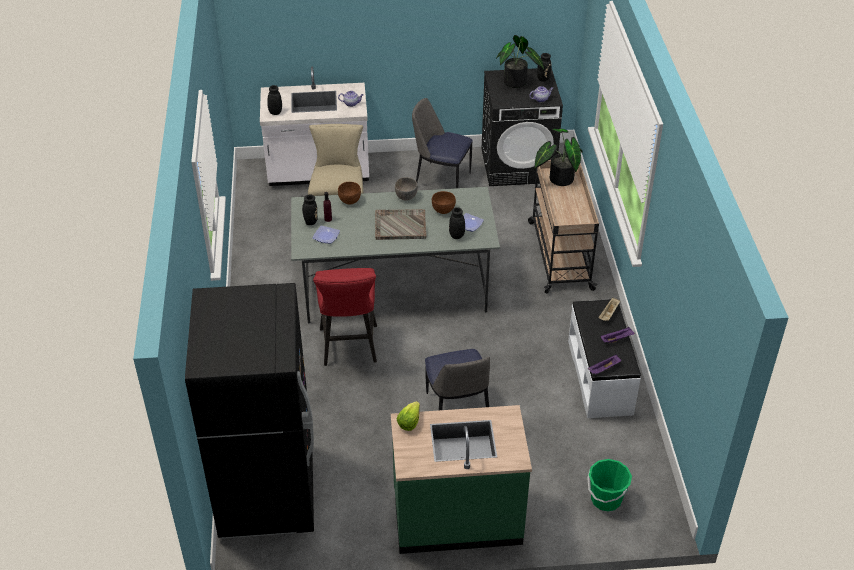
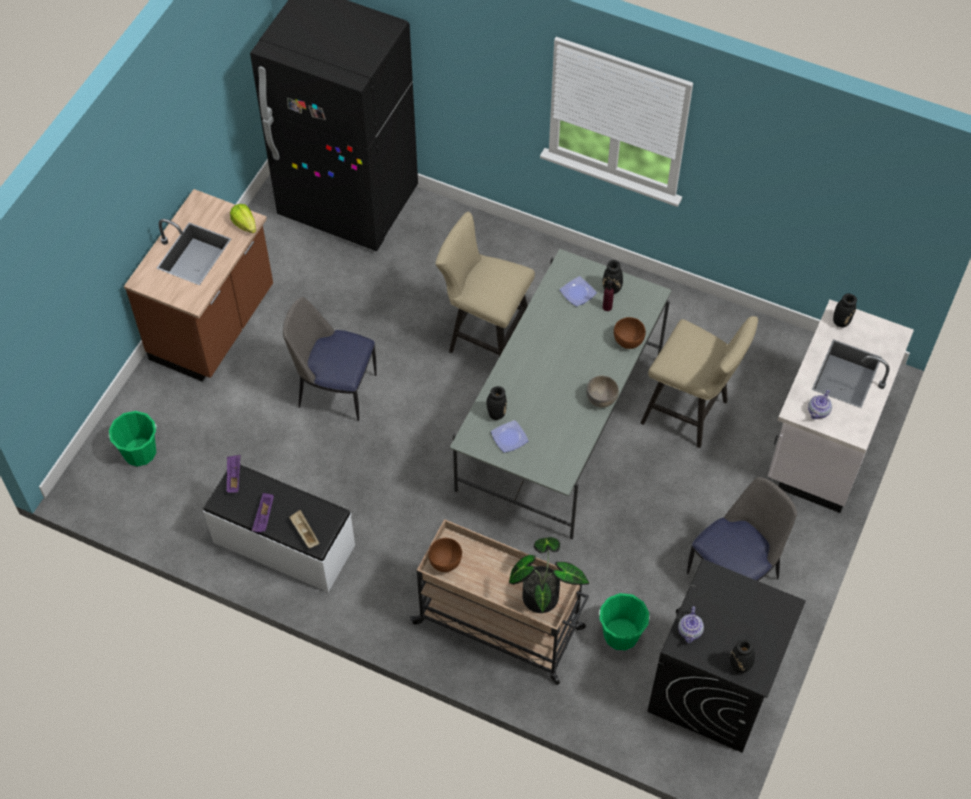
camera: 120 degrees right, 15 degrees up
red stool [313,268,377,366] -> beige stool [436,212,535,357]
grey tray [375,209,426,240] -> none
green counter [391,405,532,554] -> brown counter [124,189,273,381]
brown bowl [432,191,456,214] -> brown bowl moved to [428,538,462,572]
potted plant [496,35,545,88] -> none
none -> green bucket [599,593,650,651]

